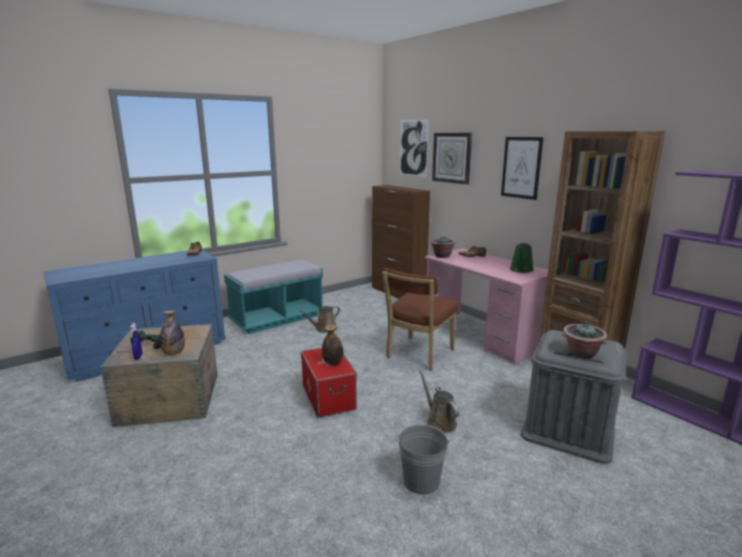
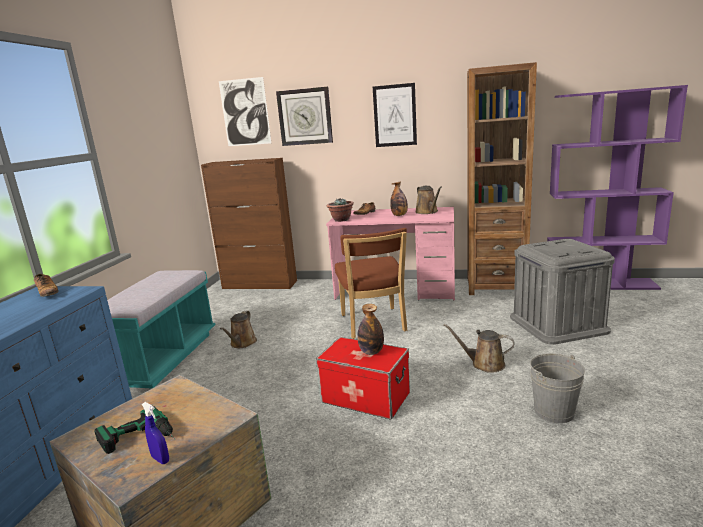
camera: 40 degrees left, 0 degrees up
bottle [160,311,185,355] -> bottle moved to [390,182,408,216]
green watering can [510,243,534,273] -> brown watering can [415,186,442,214]
potted plant [563,322,607,359] -> none

